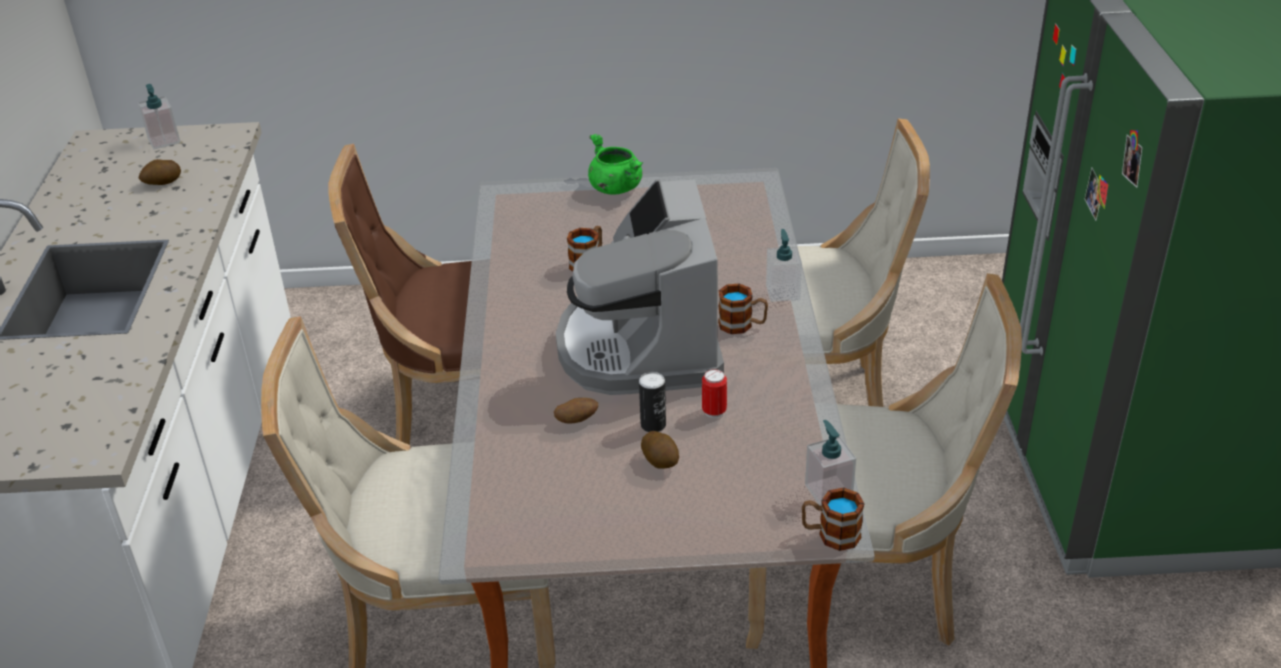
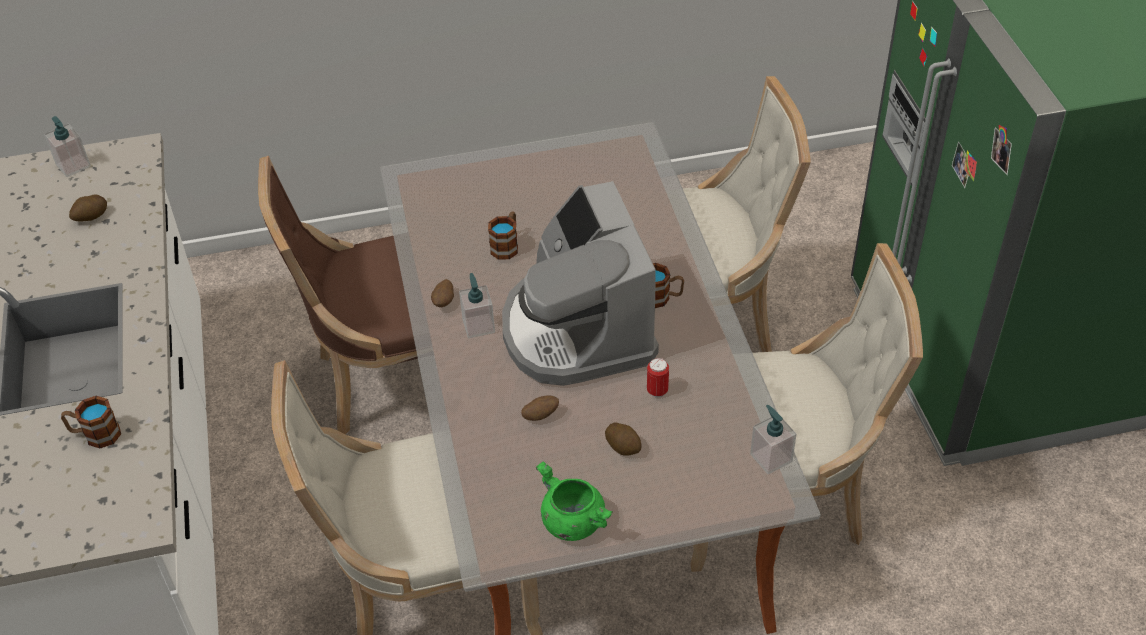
camera: 10 degrees left, 10 degrees up
green cooking pot [588,134,643,195] -> green cooking pot moved to [536,462,613,541]
can [639,372,666,432] -> none
soap dispenser [766,229,802,302] -> soap dispenser moved to [459,273,495,338]
mug [802,487,864,551] -> mug moved to [61,396,121,448]
none -> potato [431,279,454,307]

